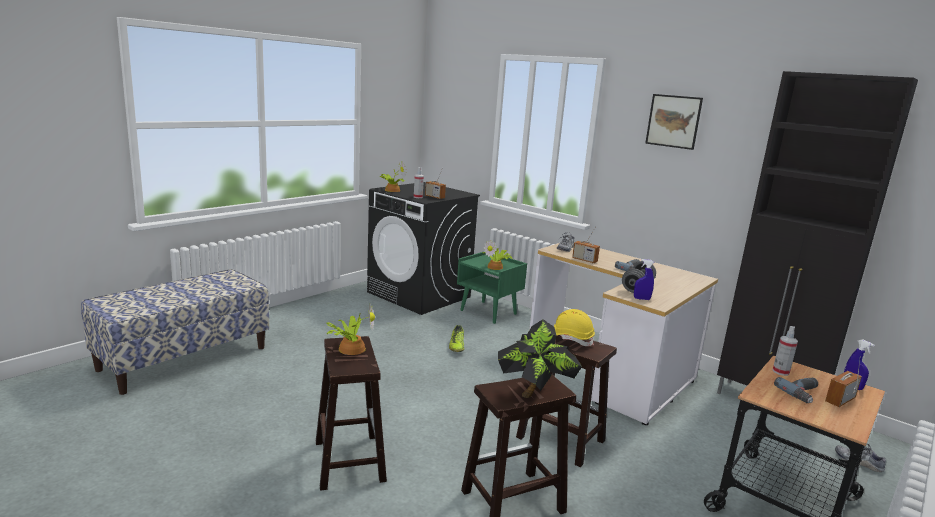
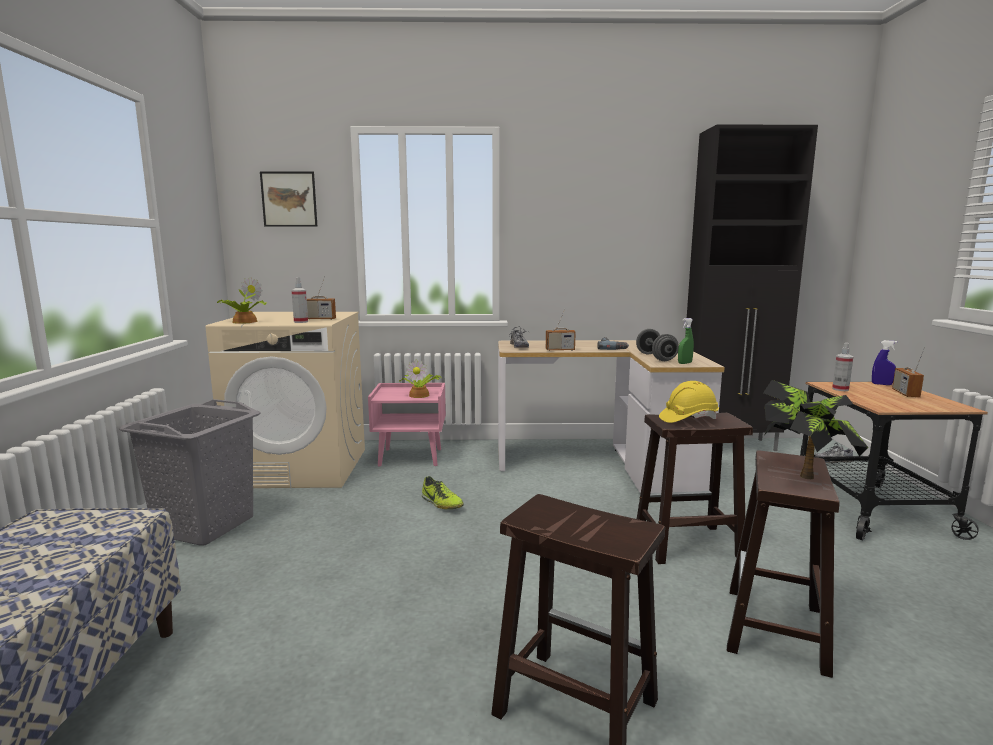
camera: 40 degrees left, 5 degrees down
potted plant [326,303,375,355] -> none
black washing machine [367,182,480,315] -> beige washing machine [205,312,365,488]
green nightstand [457,252,527,324] -> pink nightstand [368,383,446,467]
blue spray bottle [634,259,654,300] -> green spray bottle [678,318,694,364]
picture [645,94,703,150] -> picture moved to [260,171,317,227]
power drill [774,377,818,403] -> none
none -> grey laundry basket [119,399,261,545]

